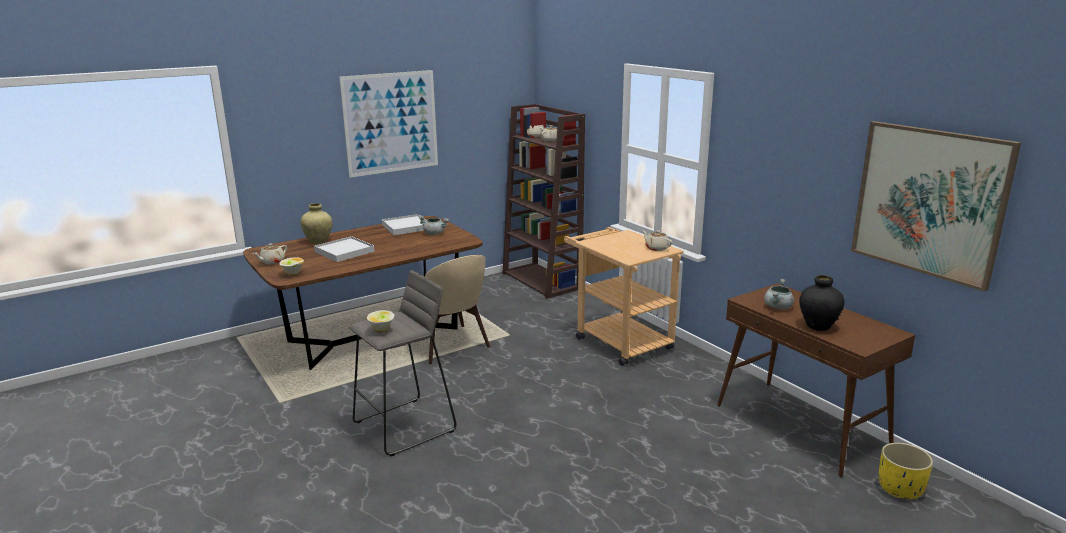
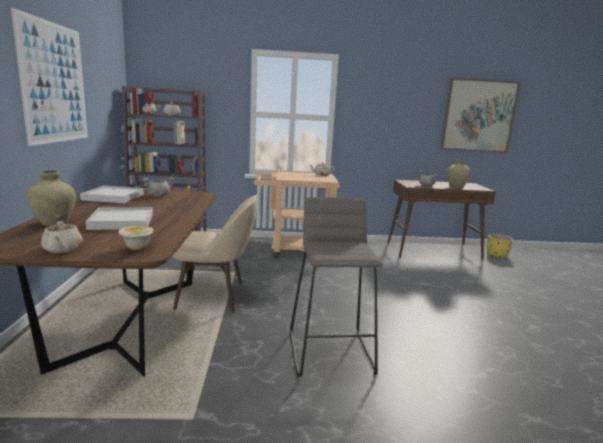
camera: 60 degrees left, 5 degrees down
bowl [367,310,395,333] -> none
black vase [799,275,845,331] -> beige vase [447,159,471,188]

